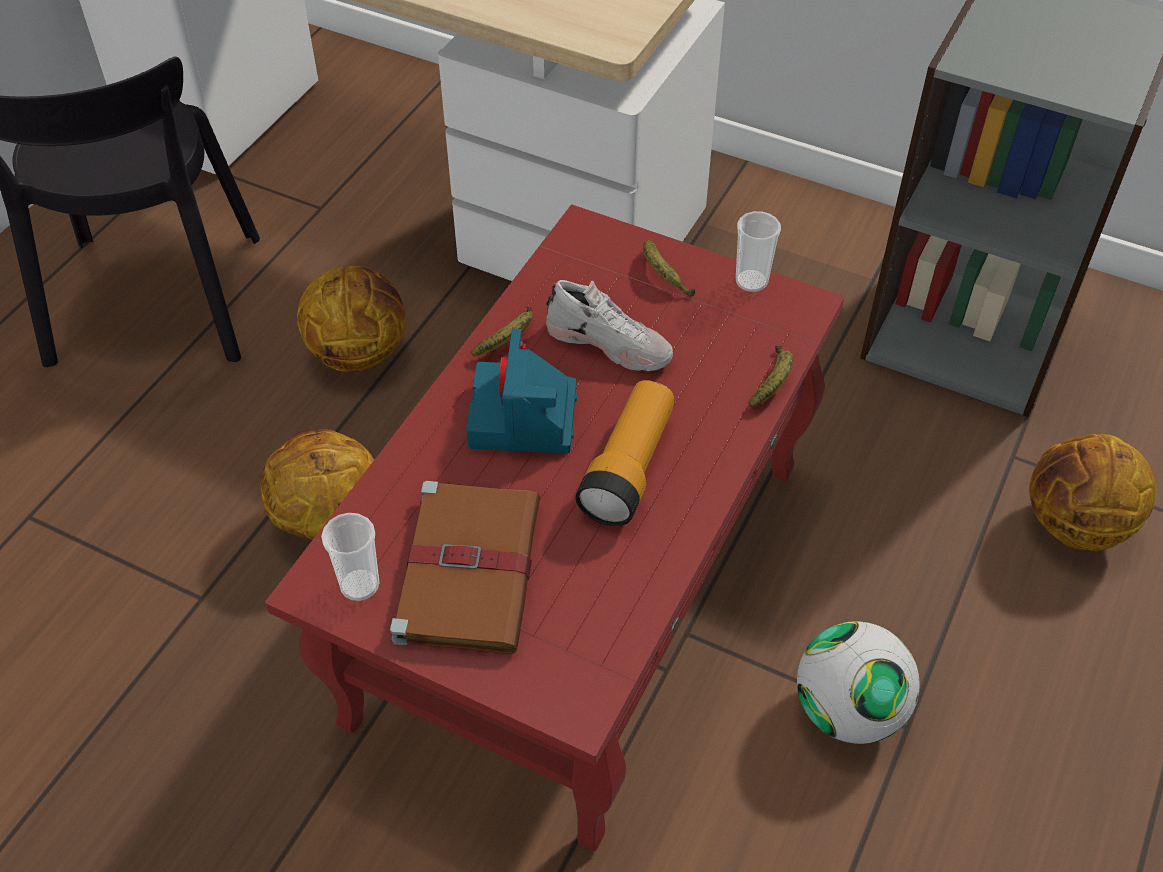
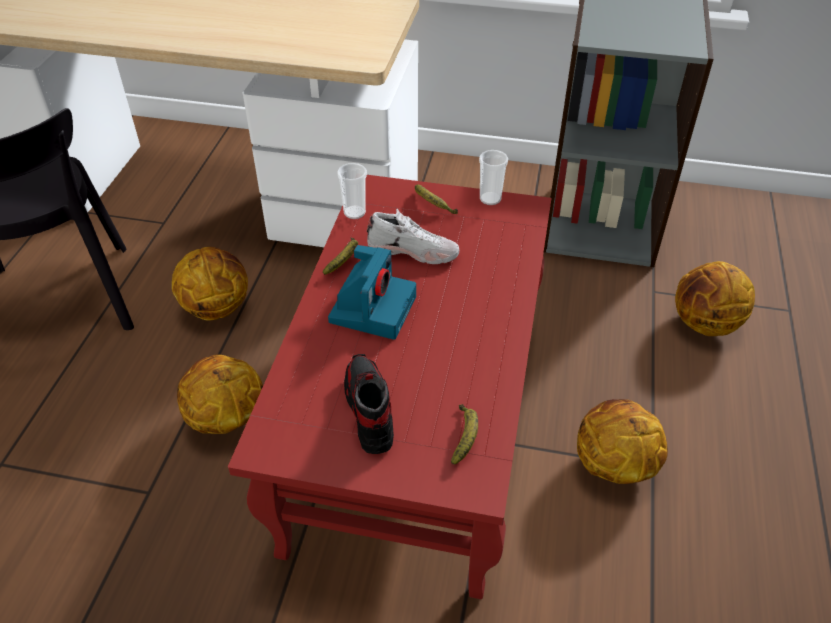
camera: 15 degrees left, 5 degrees down
cup [321,513,379,601] -> cup moved to [337,163,367,219]
brown book [390,481,540,654] -> shoe [344,354,394,454]
camera [466,329,577,454] -> camera turned 150 degrees counterclockwise [328,245,416,340]
flashlight [575,380,674,526] -> none
banana [748,345,793,407] -> banana moved to [451,404,478,464]
football [797,621,920,744] -> basketball [577,399,668,484]

